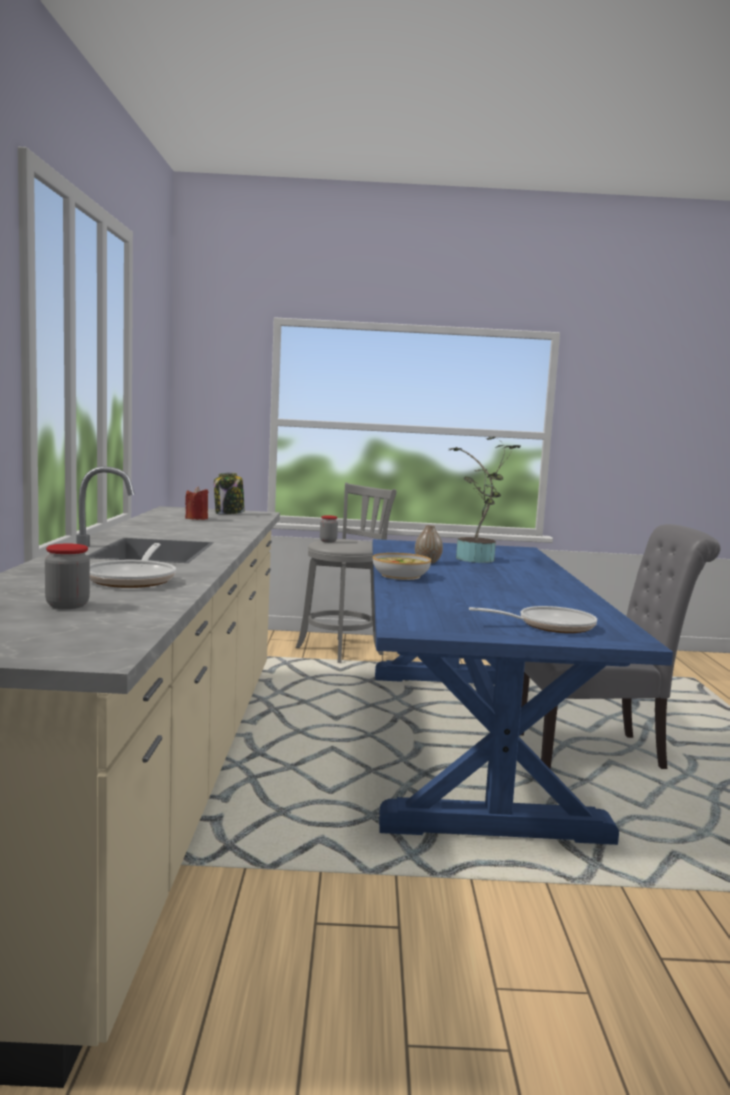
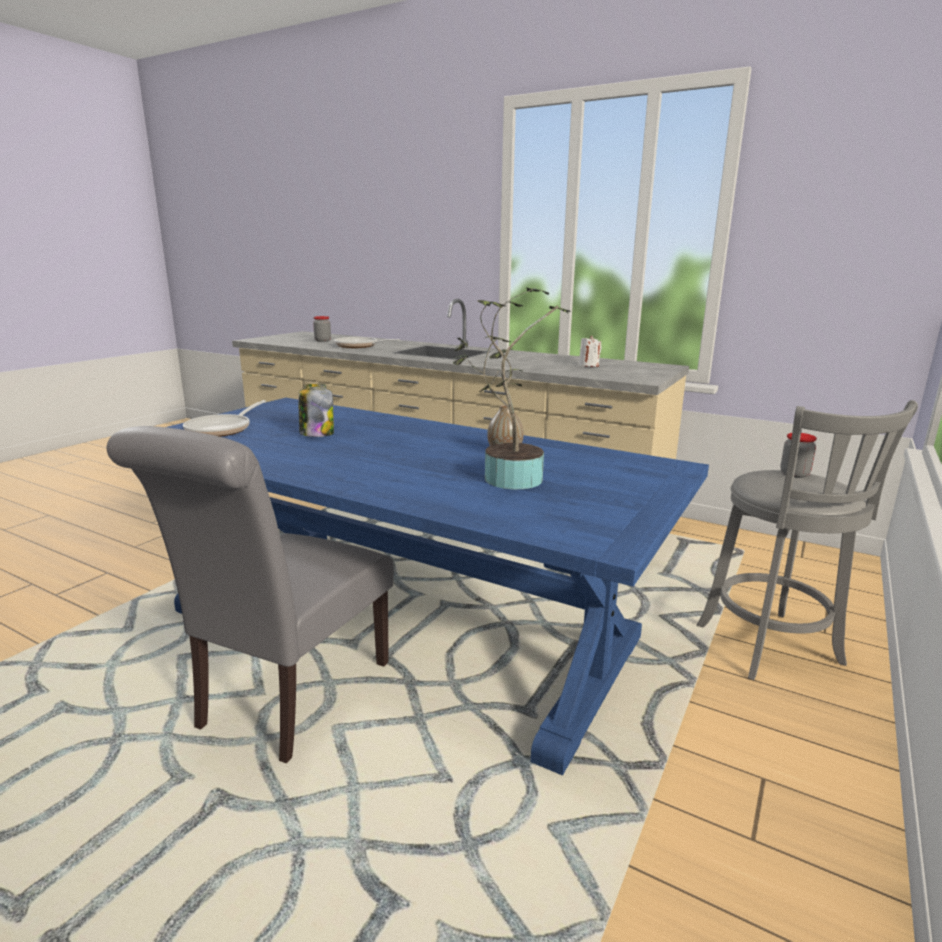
camera: 120 degrees right, 10 degrees up
red candle [185,486,208,520] -> white candle [579,336,602,367]
jar [214,473,245,514] -> jar moved to [298,384,334,437]
bowl [373,553,431,580] -> none

